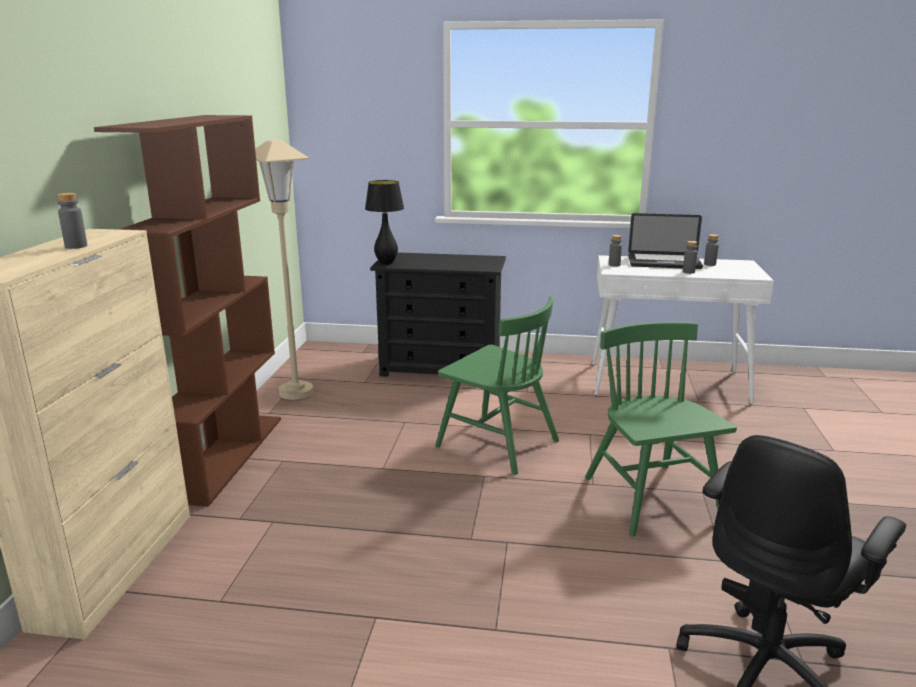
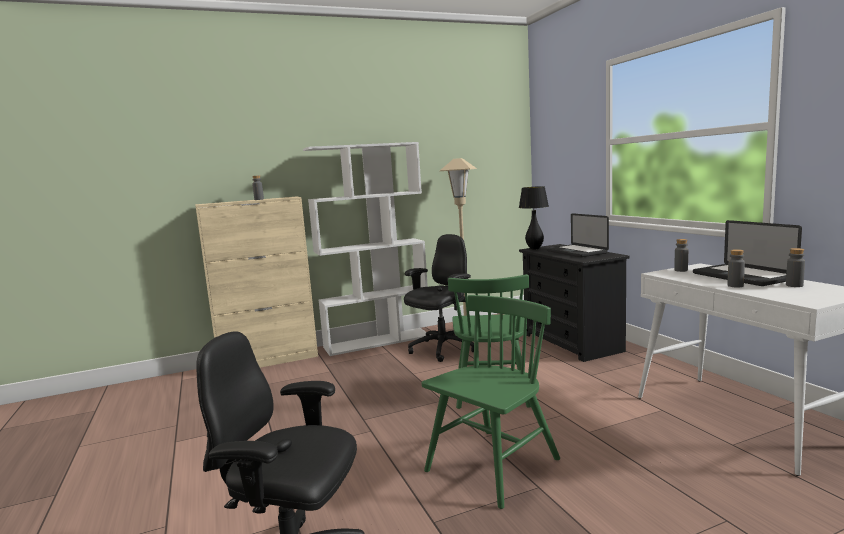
camera: 60 degrees right, 10 degrees down
brown bookcase [94,115,281,507] -> white bookcase [303,142,428,356]
none -> black office chair [404,234,474,362]
none -> laptop [546,213,609,257]

